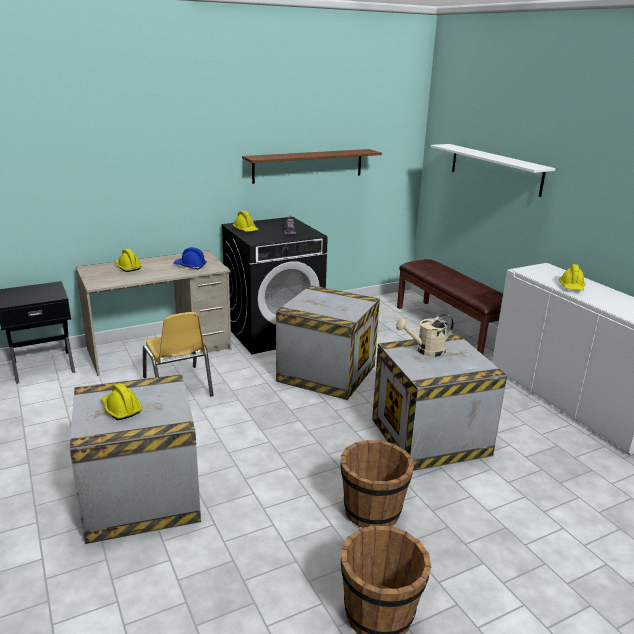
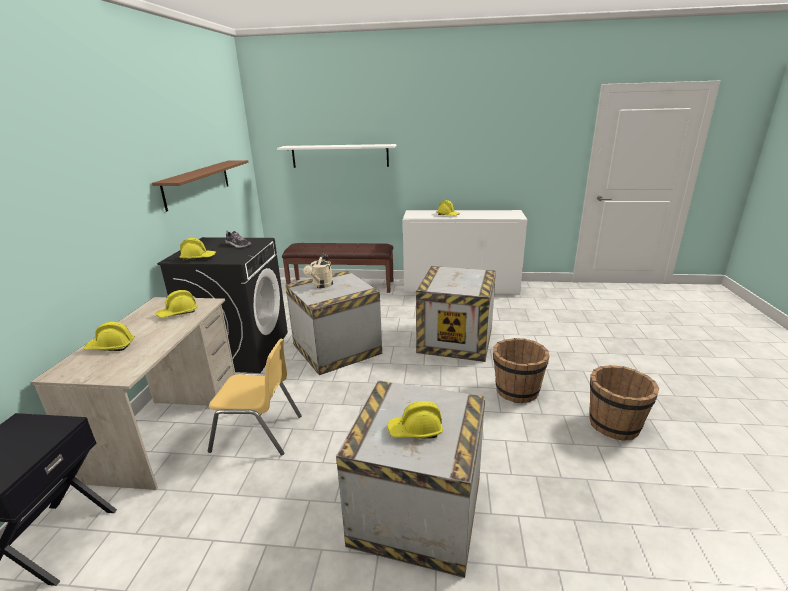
camera: 55 degrees left, 0 degrees up
blue hard hat [173,247,207,270] -> yellow hard hat [156,290,198,318]
beige watering can [396,314,454,357] -> beige watering can moved to [303,254,333,288]

